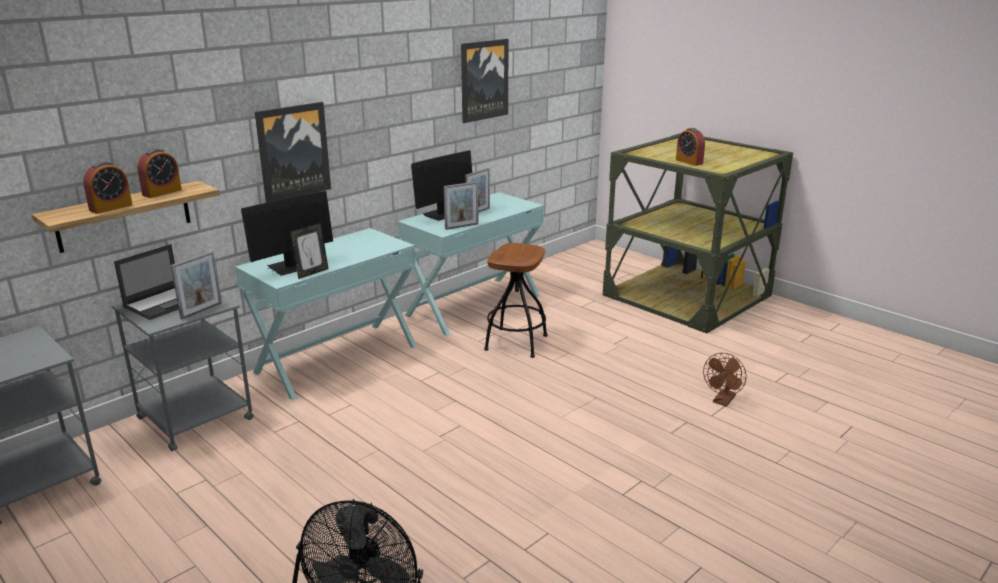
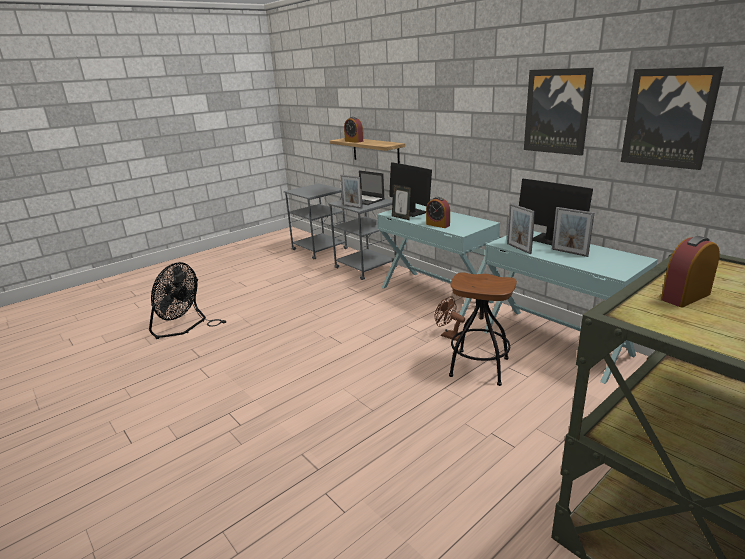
camera: 95 degrees right, 0 degrees up
alarm clock [137,149,182,198] -> alarm clock moved to [426,197,450,228]
picture [255,102,331,203] -> picture moved to [524,68,594,156]
brown fan [703,353,747,407] -> brown fan moved to [435,296,465,341]

